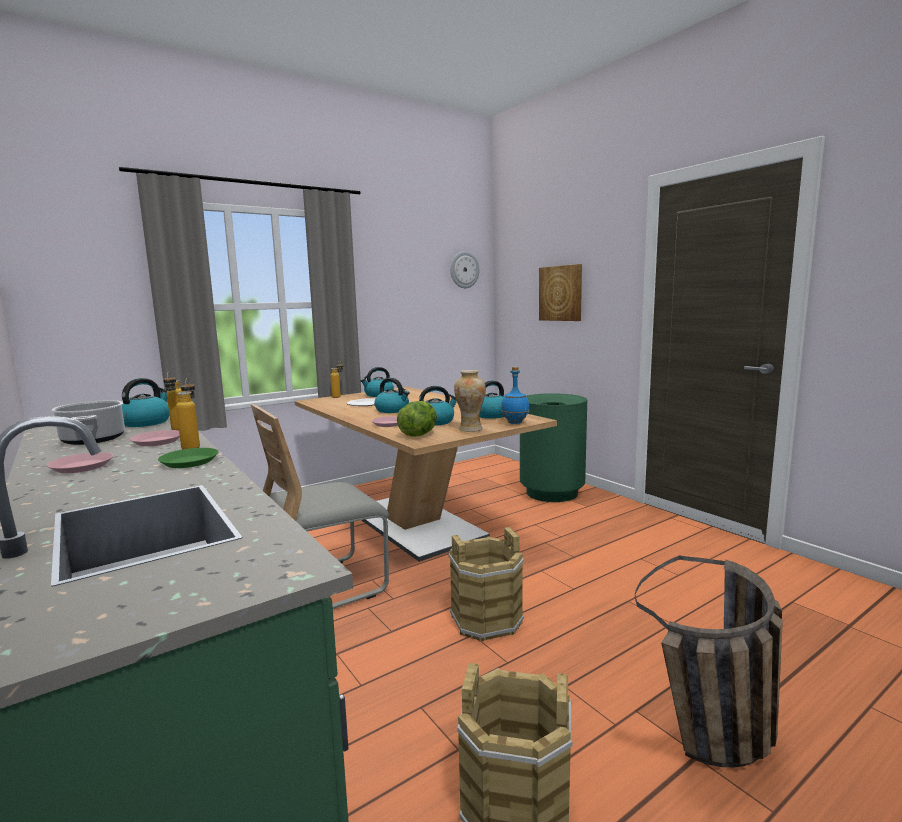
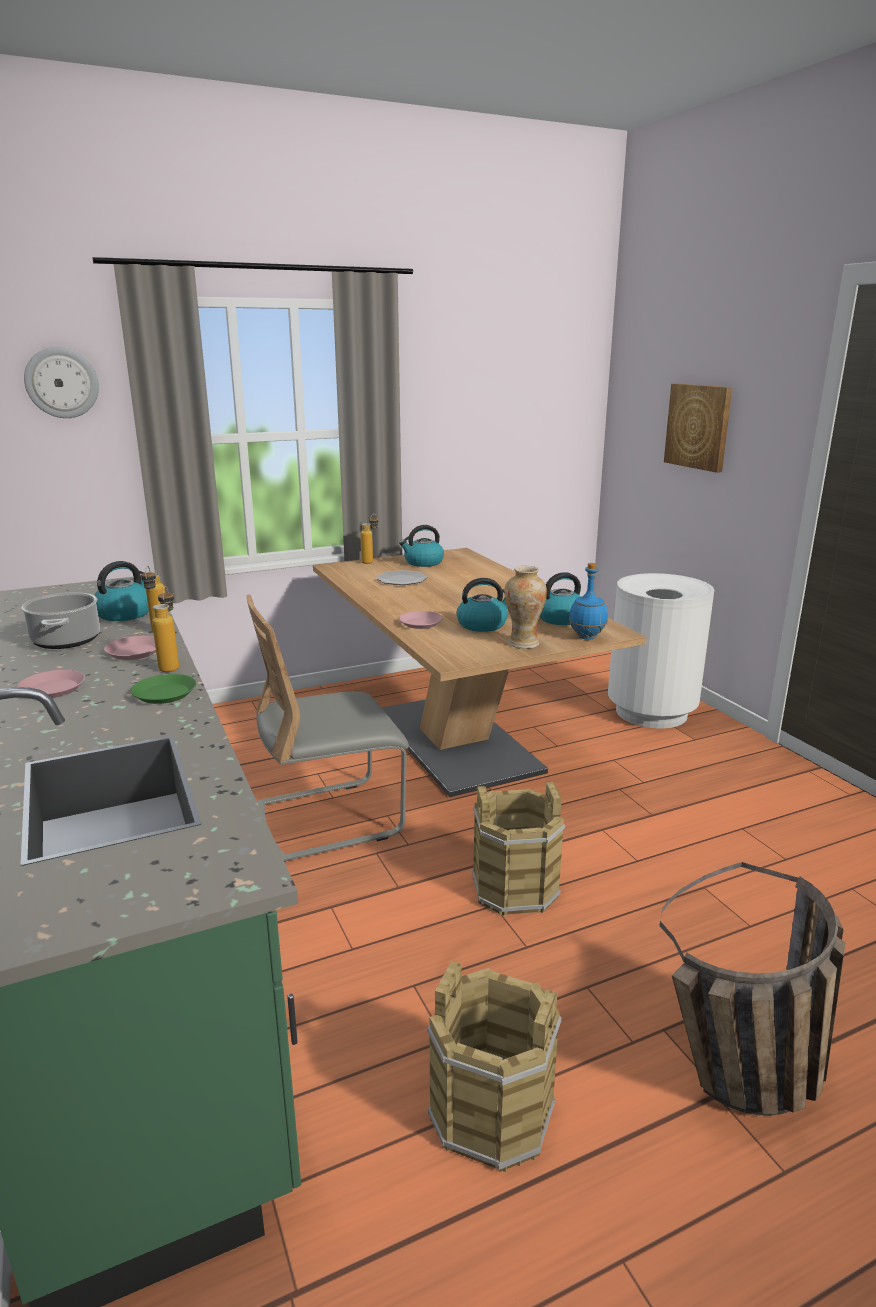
camera: 10 degrees right, 10 degrees up
kettle [374,378,409,413] -> none
lettuce [397,401,437,437] -> none
wall clock [450,251,480,288] -> wall clock moved to [24,347,99,418]
green trash can [520,393,587,502] -> white trash can [608,573,714,728]

